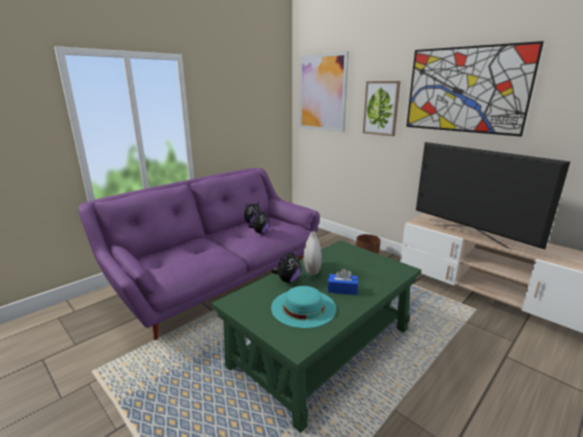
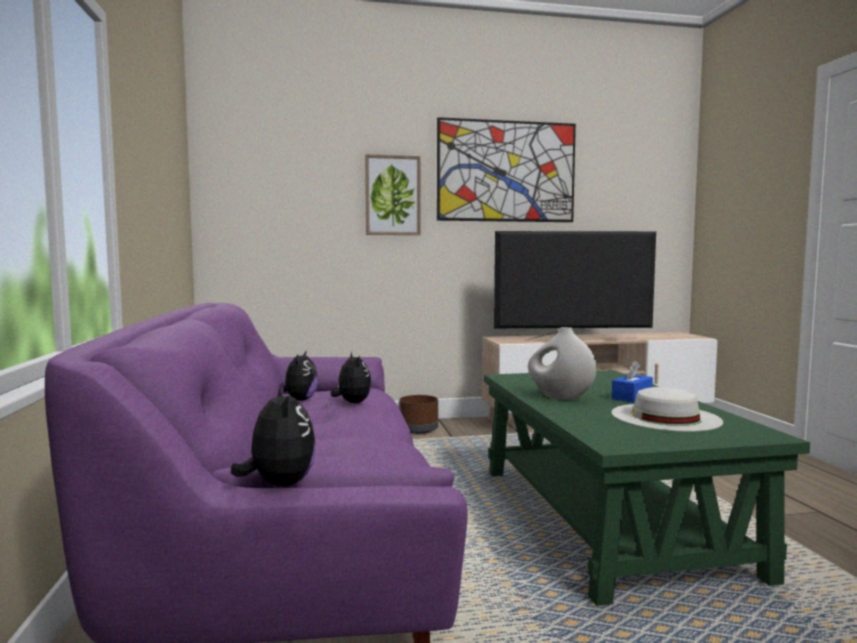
camera: 55 degrees left, 15 degrees down
plush toy [271,248,301,283] -> plush toy moved to [231,385,316,486]
turquoise hat [271,286,336,328] -> white hat [612,387,723,432]
picture [299,51,349,133] -> none

